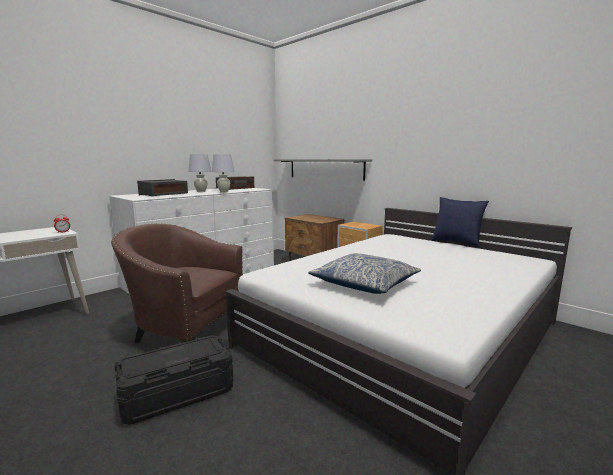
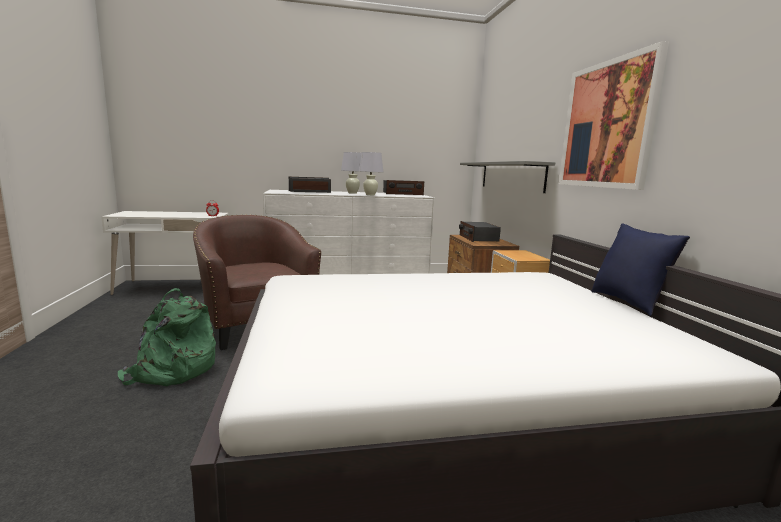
camera: 35 degrees right, 0 degrees up
black storage box [114,335,233,425] -> green backpack [117,288,216,386]
pillow [308,253,421,294] -> none
none -> radio [459,221,501,242]
none -> picture [559,41,669,190]

